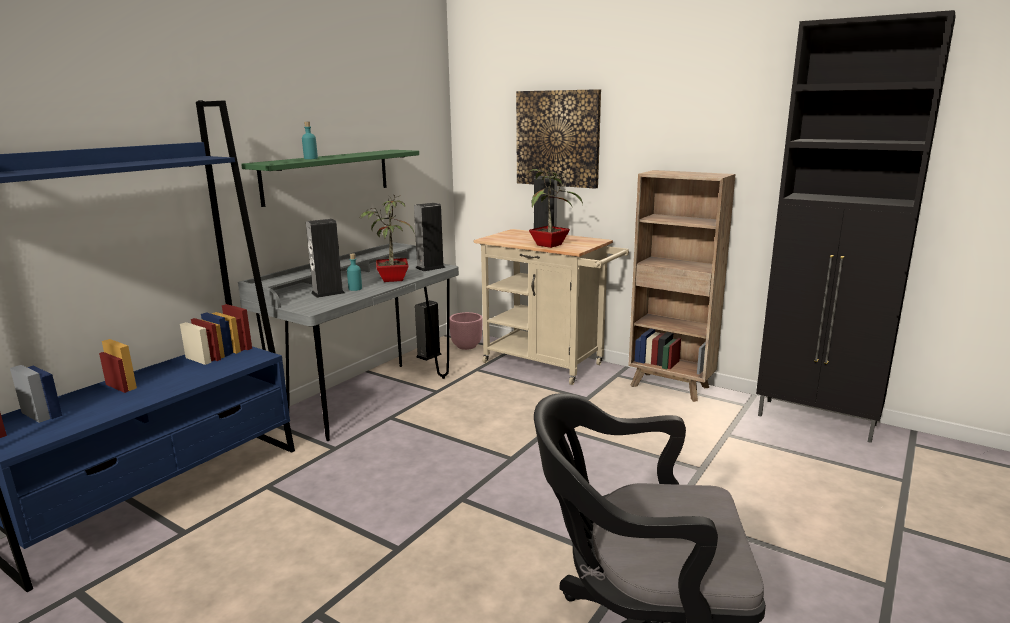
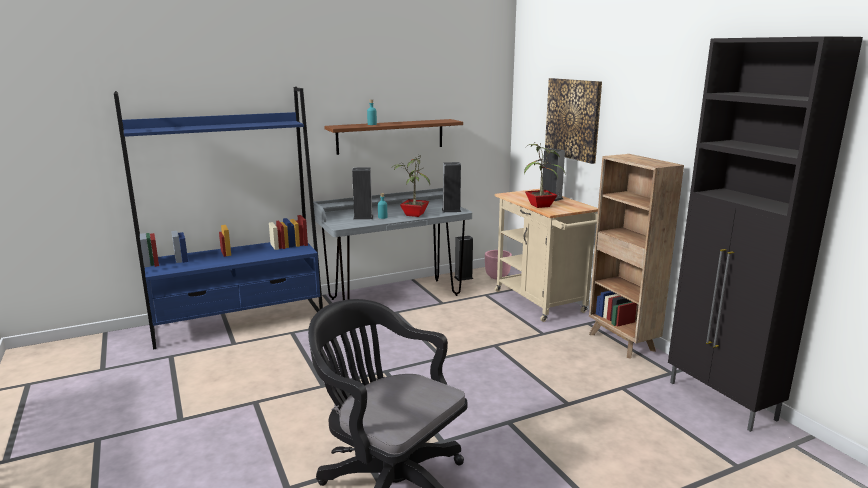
camera: 30 degrees right, 0 degrees up
green shelf [241,150,419,207] -> brown shelf [324,119,463,155]

